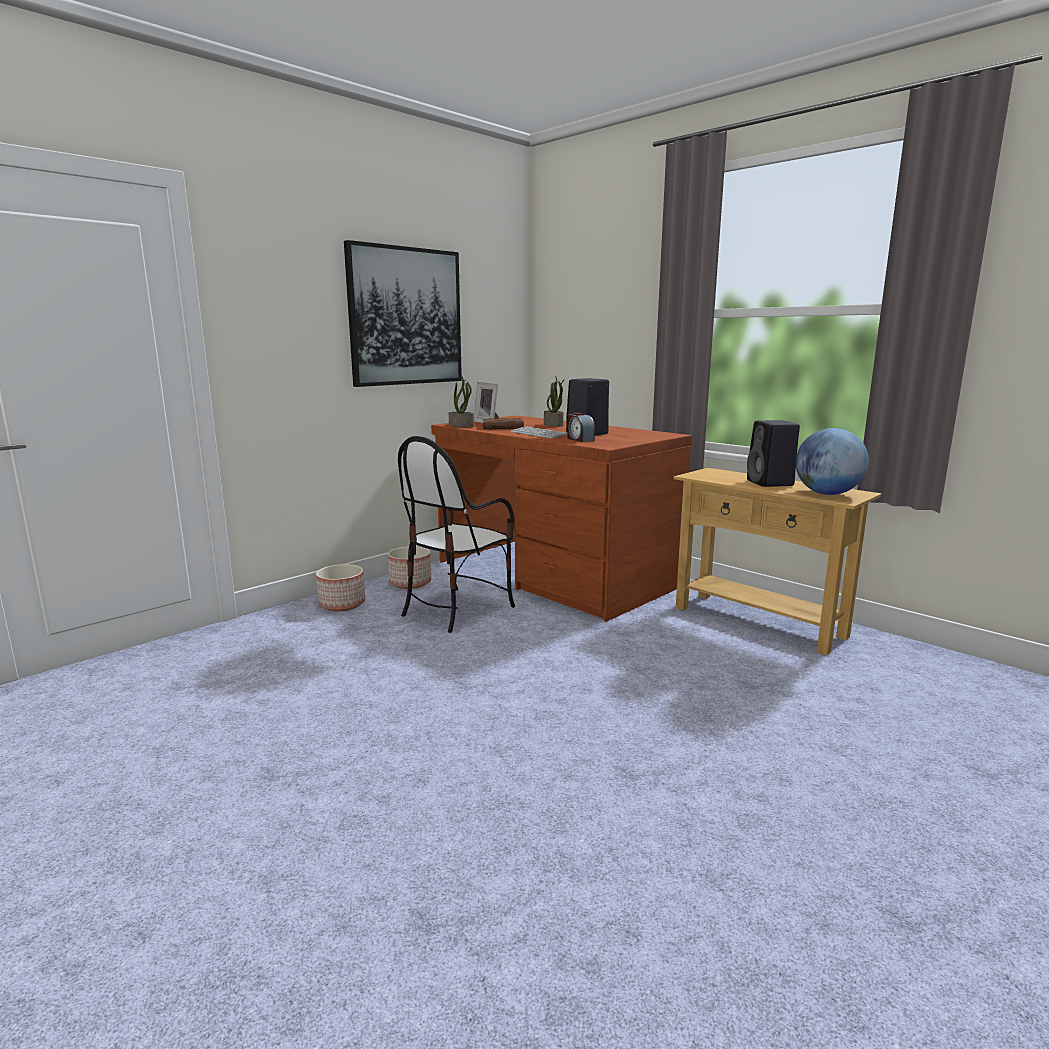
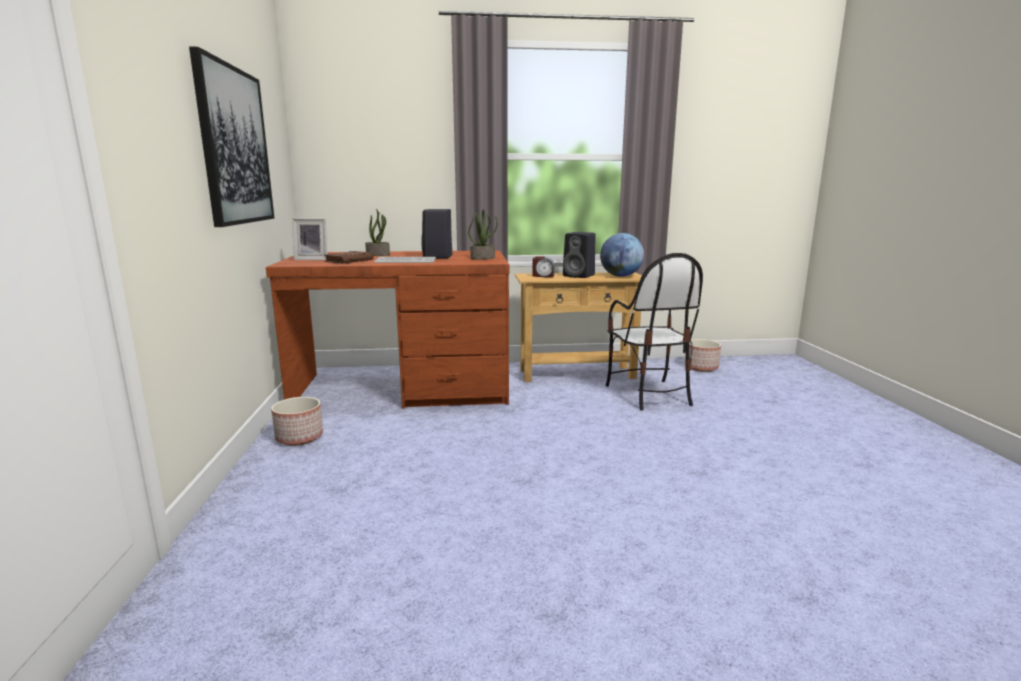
camera: 50 degrees left, 0 degrees up
planter [316,564,365,611] -> planter moved to [685,339,721,372]
chair [398,436,515,633] -> chair moved to [606,253,703,410]
potted plant [449,377,474,427] -> potted plant moved to [468,210,498,259]
alarm clock [568,413,595,442] -> alarm clock moved to [532,256,555,277]

